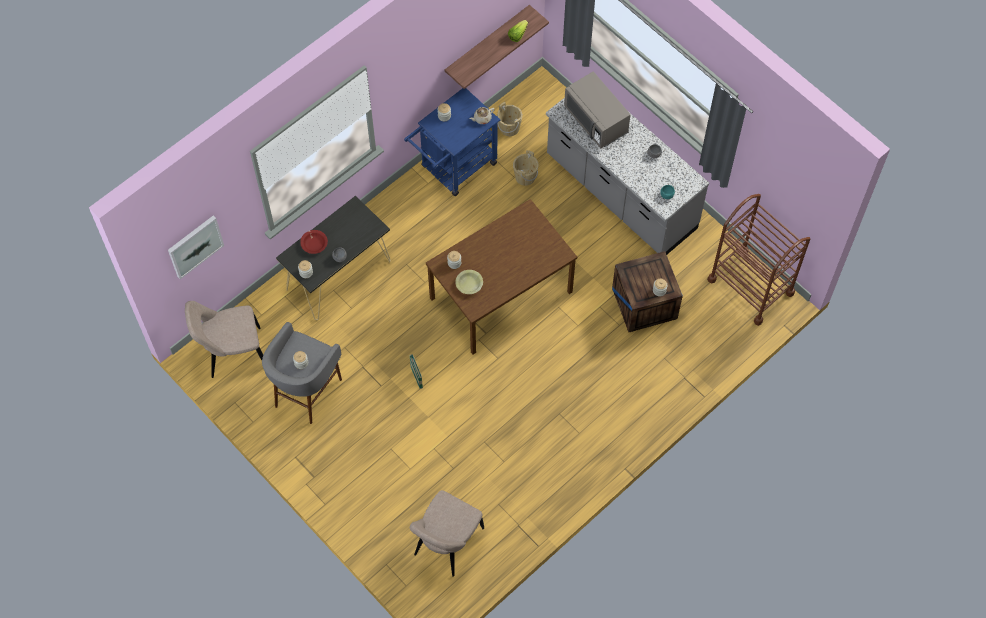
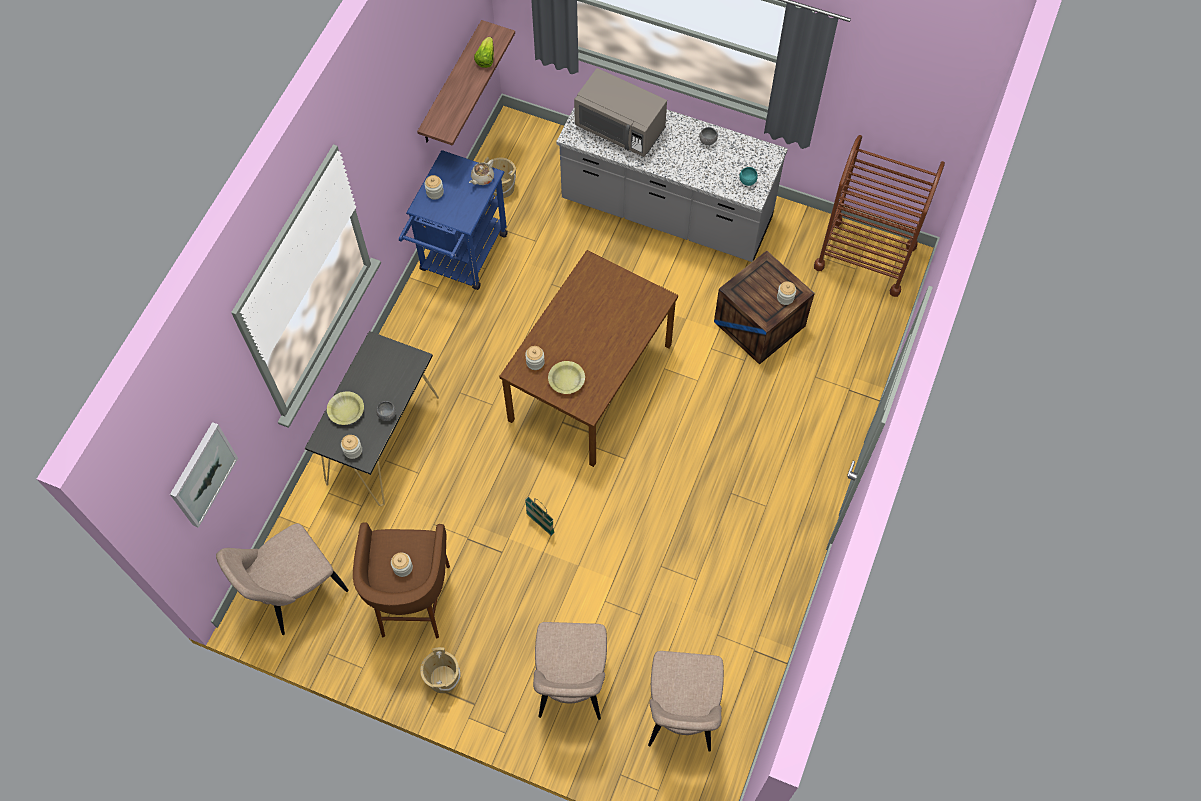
camera: 25 degrees left, 0 degrees up
grey stool [262,322,342,424] -> brown stool [353,522,450,638]
red bowl [300,230,328,254] -> yellow bowl [327,391,364,425]
beige bucket [513,150,539,186] -> beige bucket moved to [420,647,461,693]
none -> beige chair [533,622,607,720]

